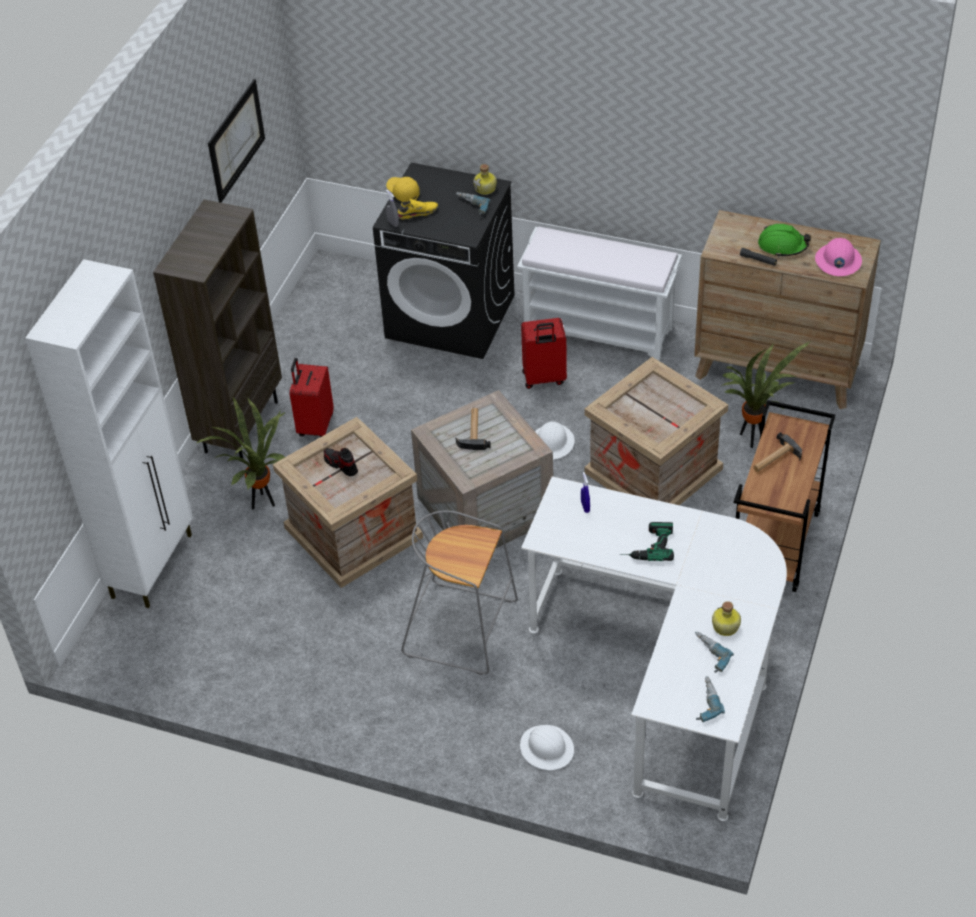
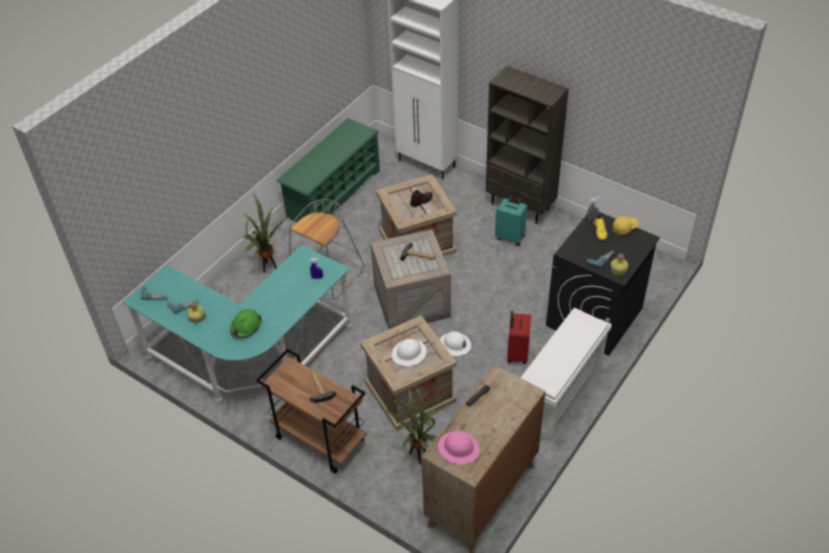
camera: 105 degrees right, 0 degrees up
potted plant [197,398,285,509] -> potted plant moved to [243,194,289,273]
picture [208,79,265,203] -> none
red suitcase [290,358,334,437] -> turquoise suitcase [495,192,527,246]
white hard hat [520,725,574,770] -> white hard hat moved to [392,339,427,366]
white desk [521,476,787,821] -> turquoise desk [123,245,351,401]
power drill [619,522,674,561] -> none
green hard hat [758,224,811,257] -> green hard hat moved to [230,309,262,338]
none -> green shoe rack [276,118,380,222]

